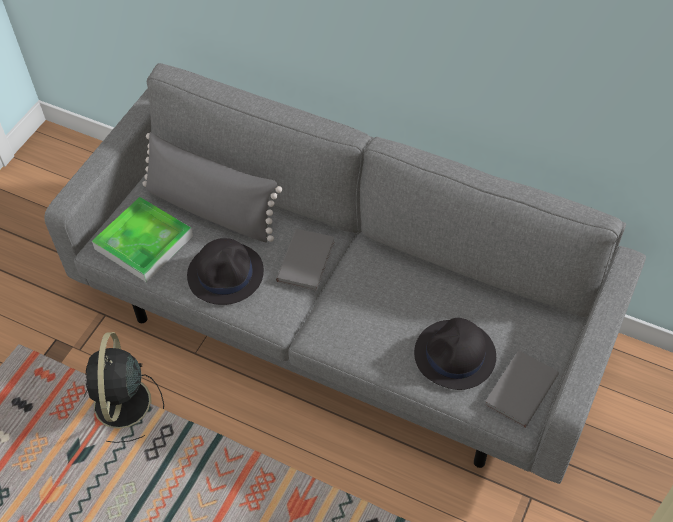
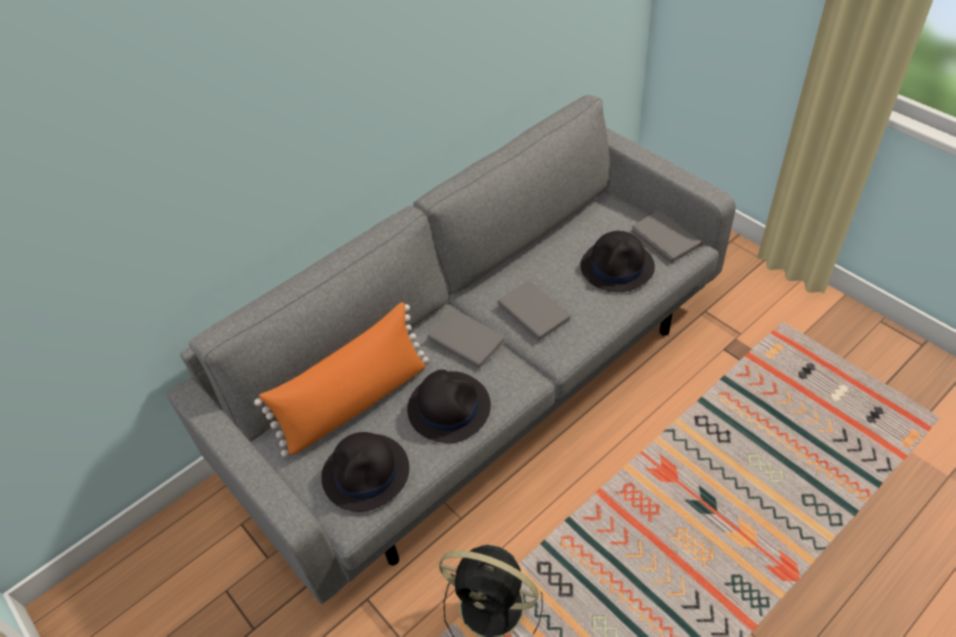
camera: 65 degrees left, 5 degrees down
tray [92,197,193,282] -> black hat [321,432,409,512]
grey pillow [142,132,282,242] -> orange pillow [254,302,429,457]
none -> grey book [497,280,571,341]

